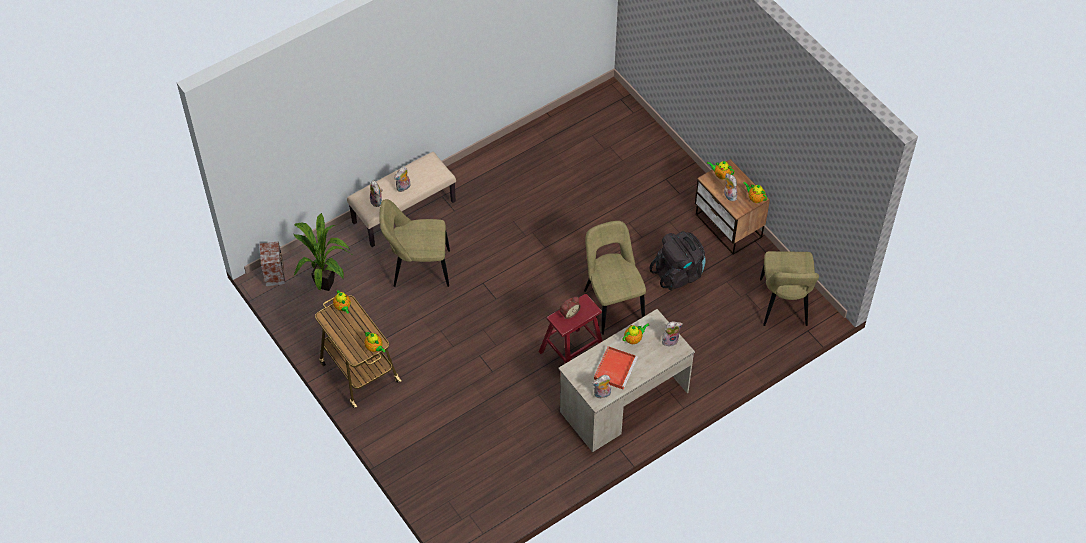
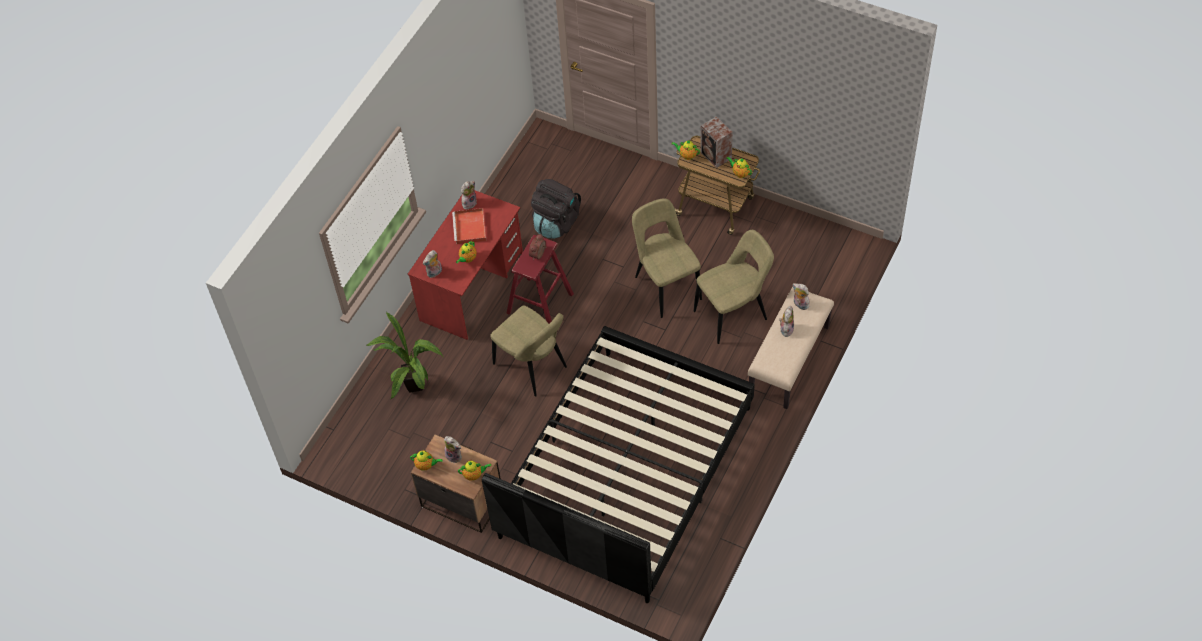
camera: 155 degrees right, 0 degrees up
speaker [260,241,285,286] -> speaker moved to [700,117,733,168]
potted plant [293,213,354,291] -> potted plant moved to [366,311,443,399]
beige desk [558,309,695,452] -> red desk [408,190,523,340]
black backpack [649,231,706,290] -> black backpack moved to [531,179,581,239]
beige chair [760,251,819,326] -> beige chair moved to [632,198,702,318]
none -> black bed [482,326,755,603]

